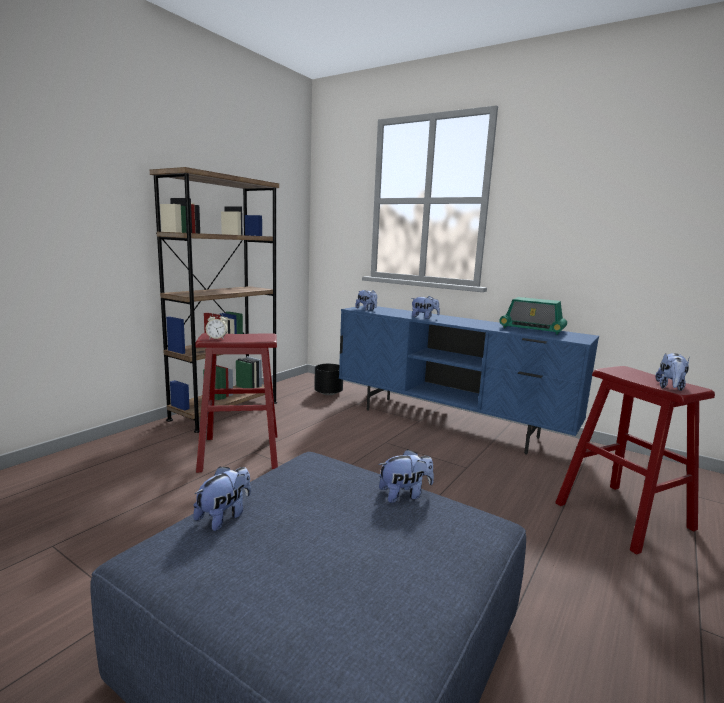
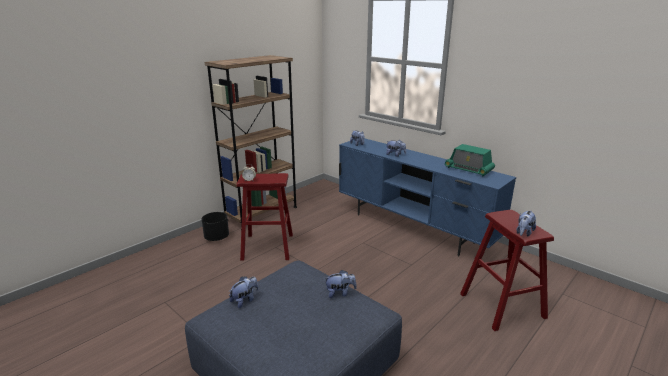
camera: 10 degrees right, 10 degrees up
black planter [314,364,343,395] -> black planter moved to [202,212,229,241]

